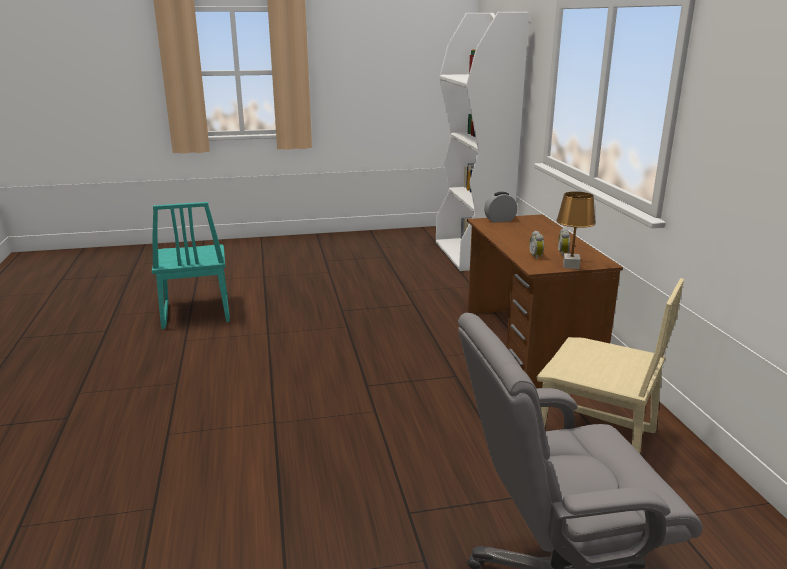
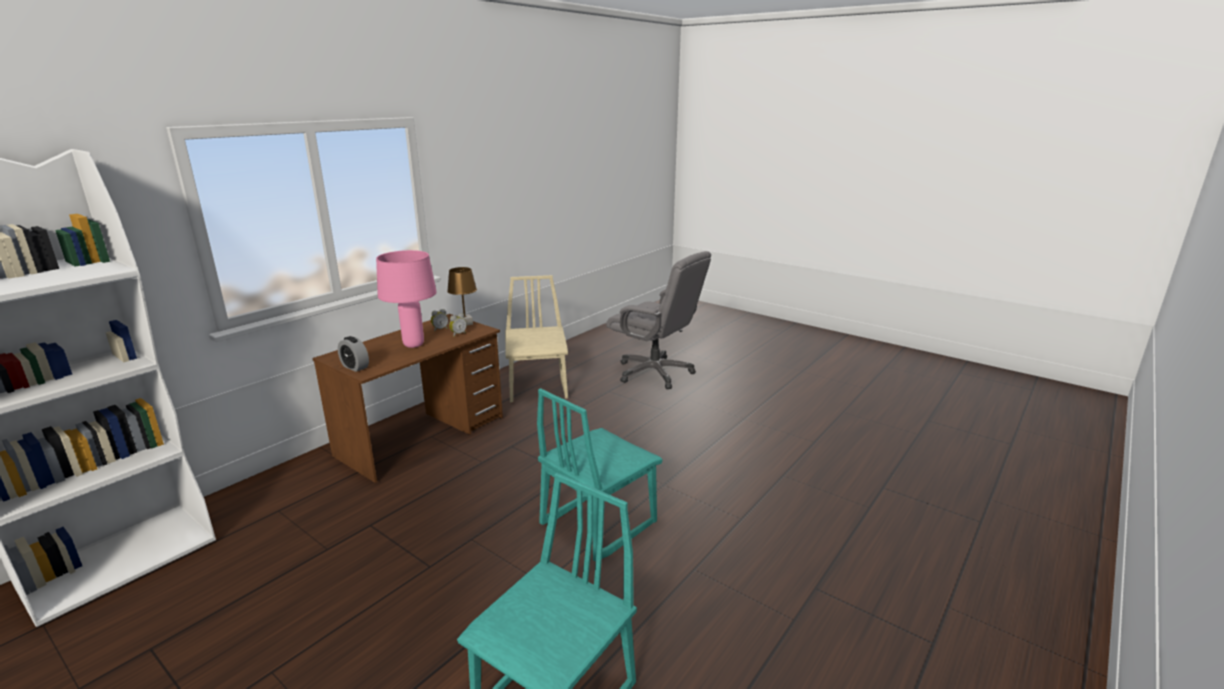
camera: 130 degrees left, 0 degrees up
none -> pink table lamp [376,250,437,348]
none -> turquoise chair [537,388,663,562]

